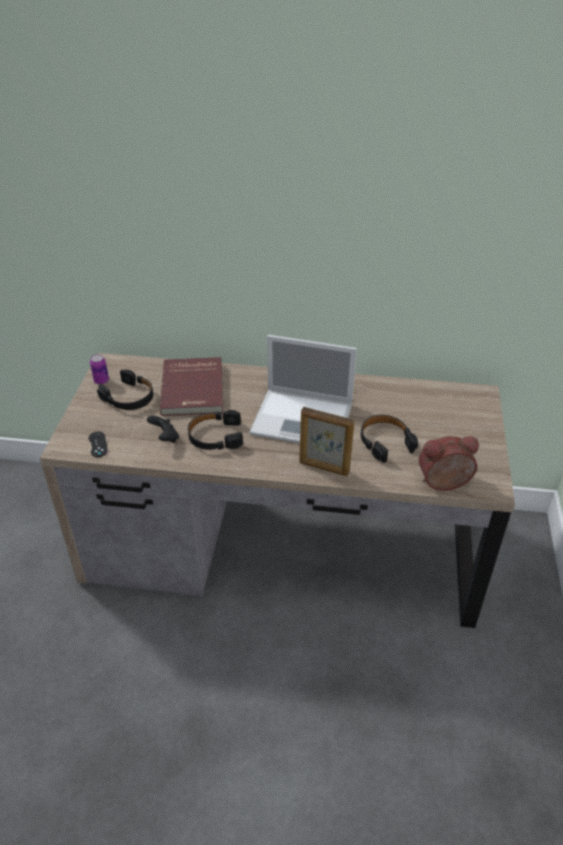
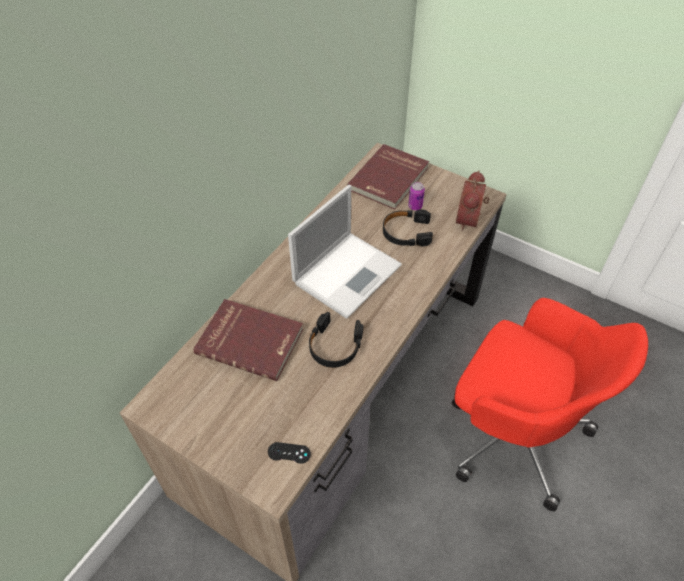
camera: 65 degrees left, 10 degrees up
can [90,354,109,384] -> can moved to [408,182,425,210]
black headphones [97,370,153,410] -> none
black game controller [147,415,179,443] -> none
picture frame [299,407,355,476] -> none
none -> red book [347,144,429,209]
none -> red office chair [452,298,648,511]

